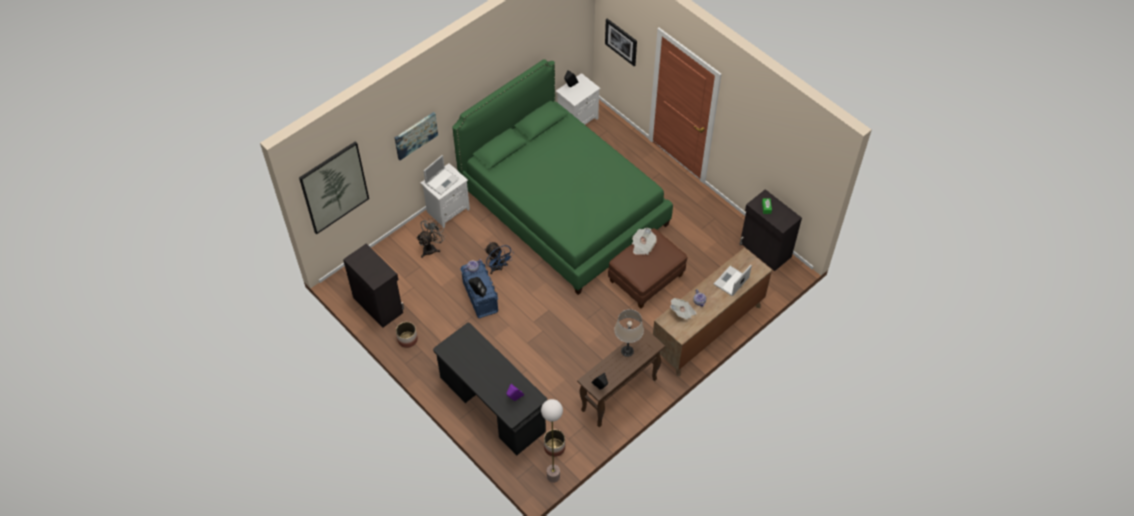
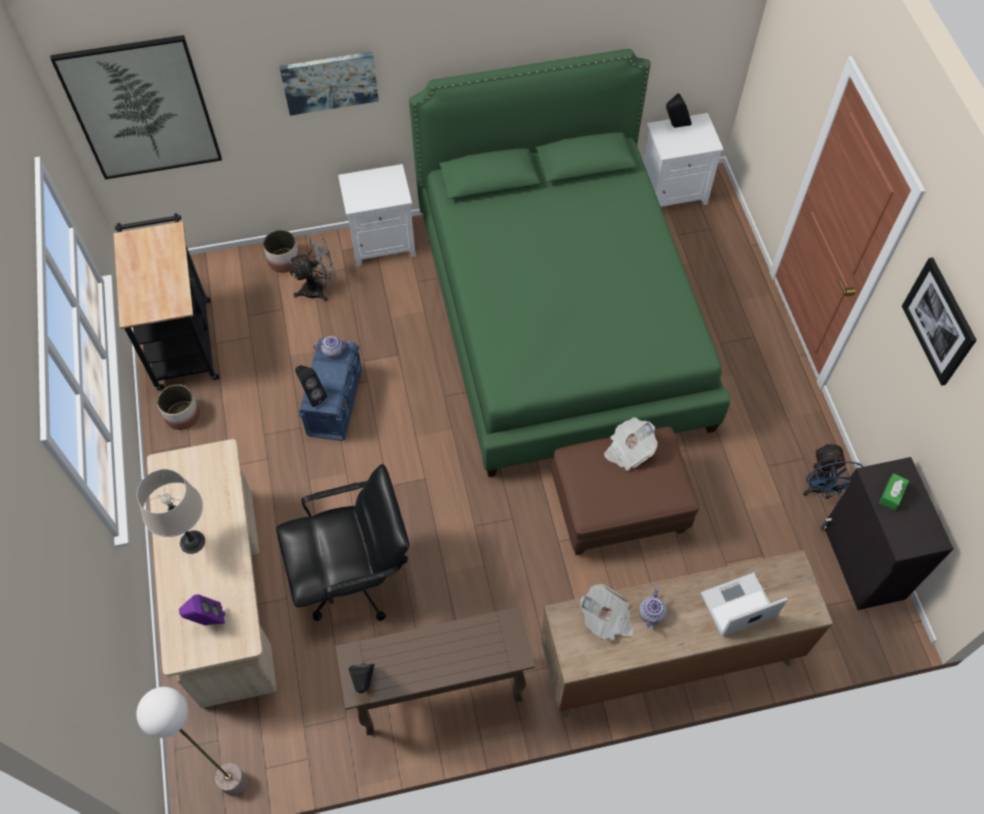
camera: 30 degrees right, 5 degrees up
black cabinet [343,243,404,328] -> black cart [114,213,220,391]
laptop [424,155,459,195] -> none
black desk [433,323,547,455] -> beige desk [147,439,277,708]
blue fan [485,242,514,274] -> blue fan moved to [803,442,863,499]
planter [544,429,565,457] -> planter moved to [263,230,300,273]
picture [605,19,637,66] -> picture moved to [902,257,977,386]
beige table lamp [614,309,644,357] -> beige table lamp moved to [137,469,205,554]
none -> black office chair [276,464,409,621]

